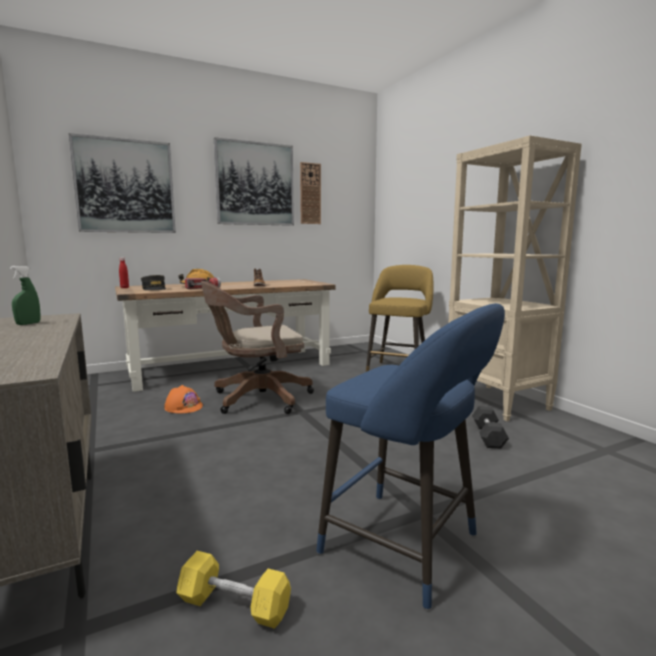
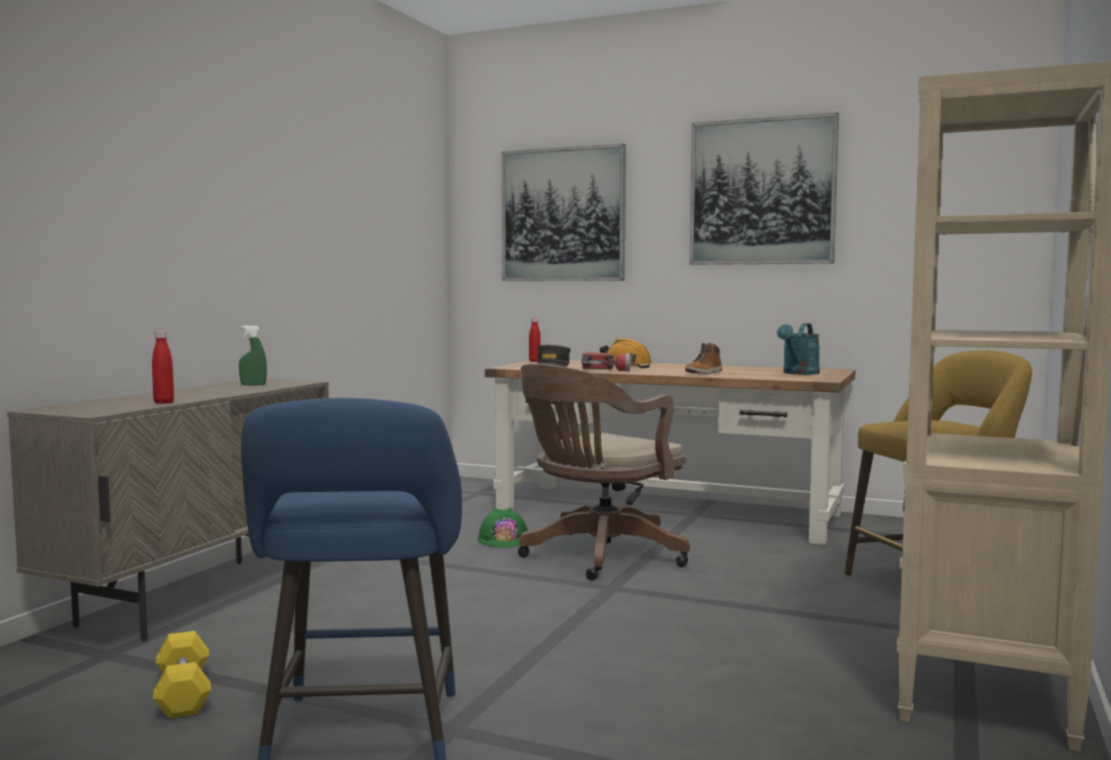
camera: 50 degrees right, 5 degrees down
orange hard hat [164,385,203,413] -> green hard hat [478,508,528,548]
brown office chair [201,281,314,414] -> brown office chair turned 75 degrees counterclockwise [518,364,690,580]
wall clock [300,162,321,224] -> none
grey dumbbell [472,406,509,449] -> none
none -> red bottle [152,331,174,404]
none -> turquoise watering can [777,323,820,375]

